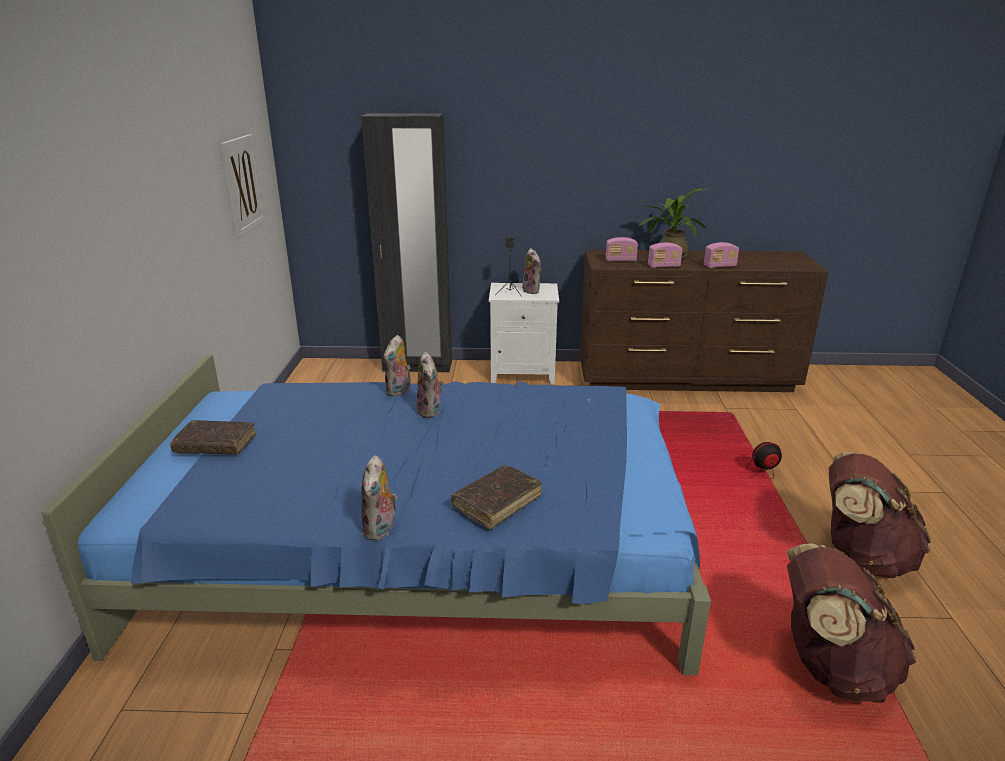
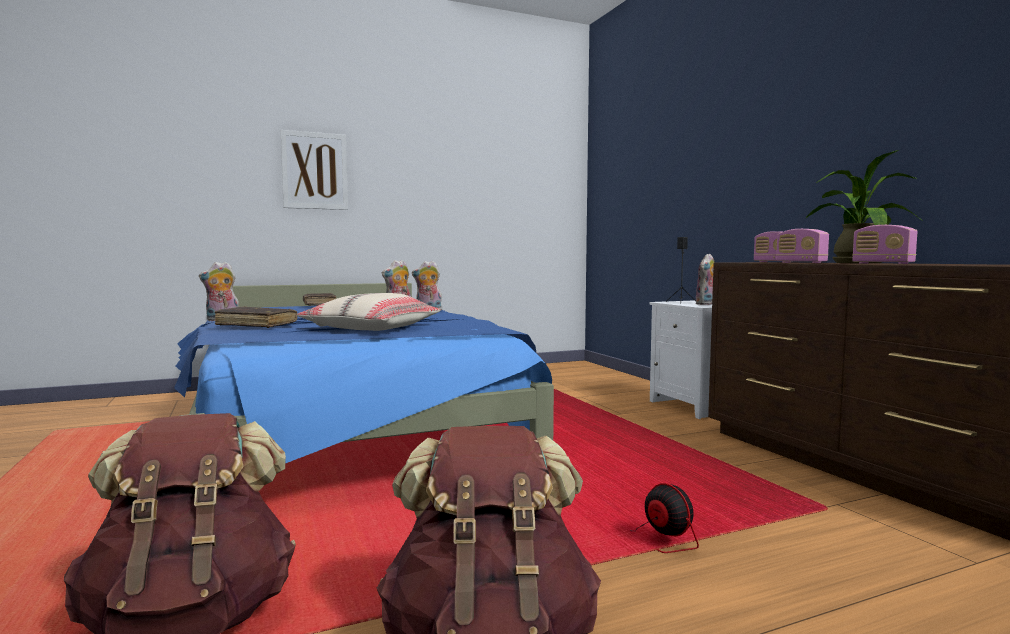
camera: 65 degrees right, 20 degrees down
picture [221,134,265,238] -> picture moved to [281,130,348,210]
black wardrobe [361,113,452,373] -> none
none -> beige pillow [297,293,441,331]

